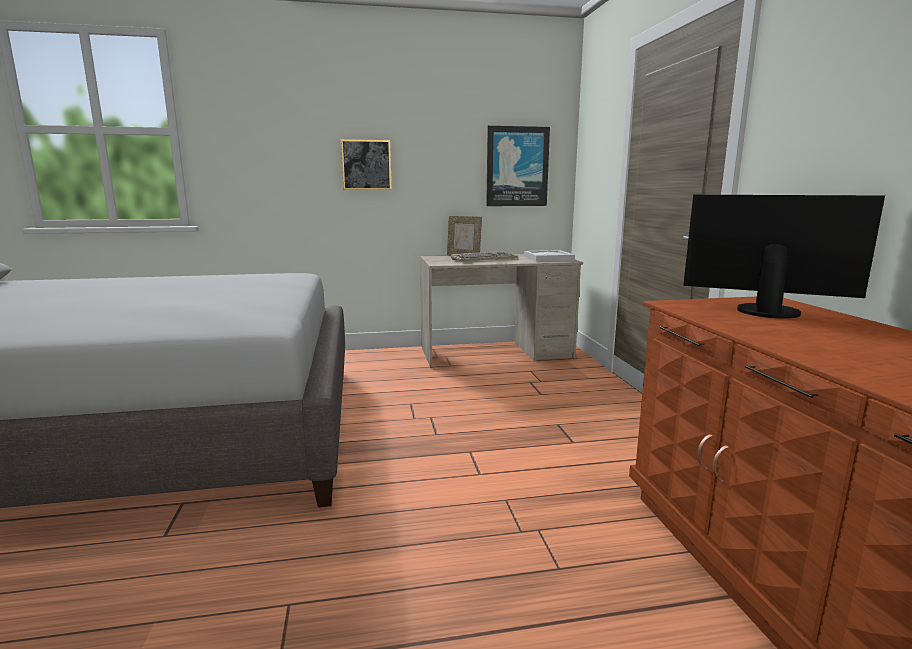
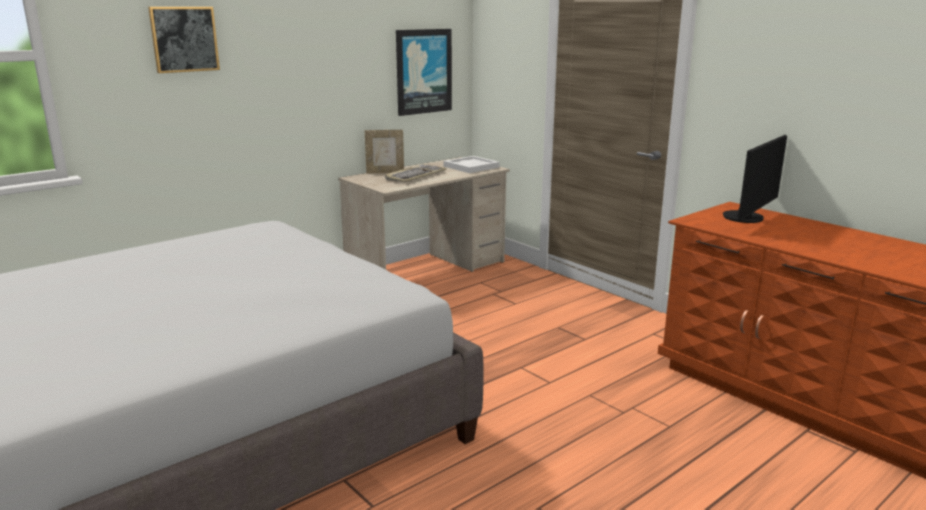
camera: 30 degrees left, 5 degrees up
picture [341,139,392,190] -> picture moved to [148,7,220,73]
monitor [683,195,885,319] -> monitor turned 135 degrees clockwise [723,135,787,223]

